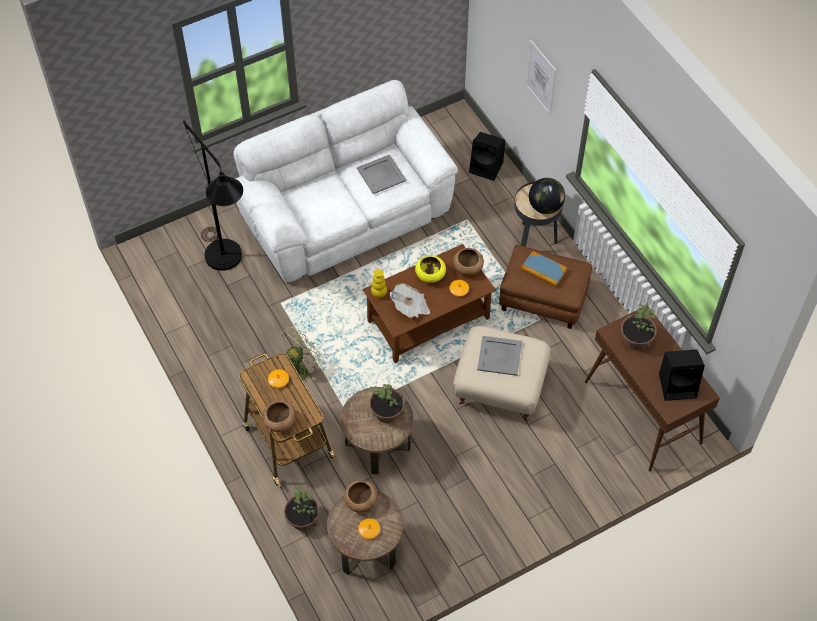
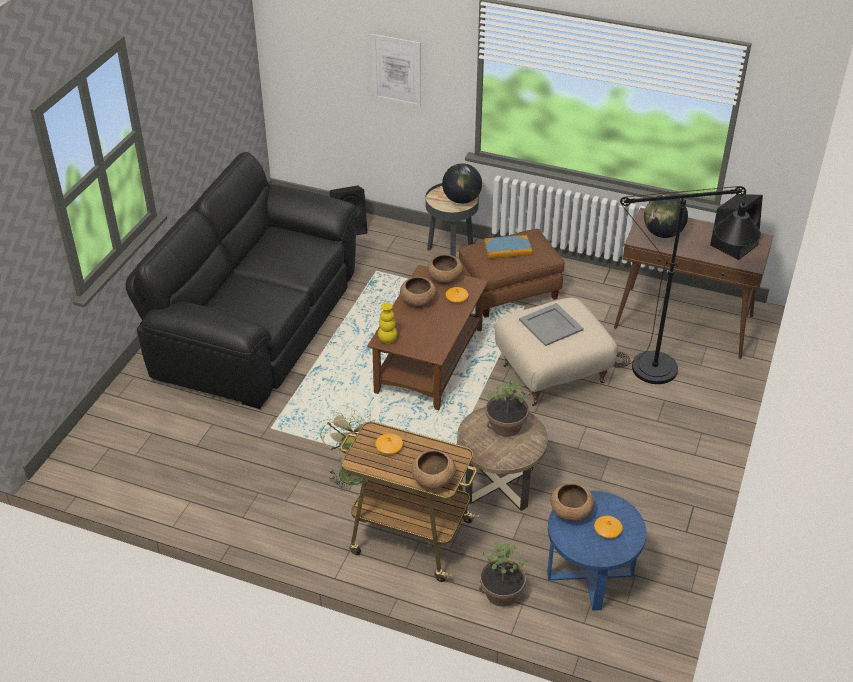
camera: 40 degrees left, 15 degrees down
black floor lamp [183,121,243,271] -> black floor lamp moved to [613,186,761,384]
white sofa [233,80,458,284] -> black sofa [126,152,357,409]
brown side table [327,490,404,575] -> blue side table [547,491,646,611]
grey tray [357,154,406,194] -> none
newspaper [390,284,430,318] -> none
yellow bowl [415,255,446,283] -> brown bowl [400,277,436,308]
potted plant [621,303,656,350] -> globe [644,194,688,238]

